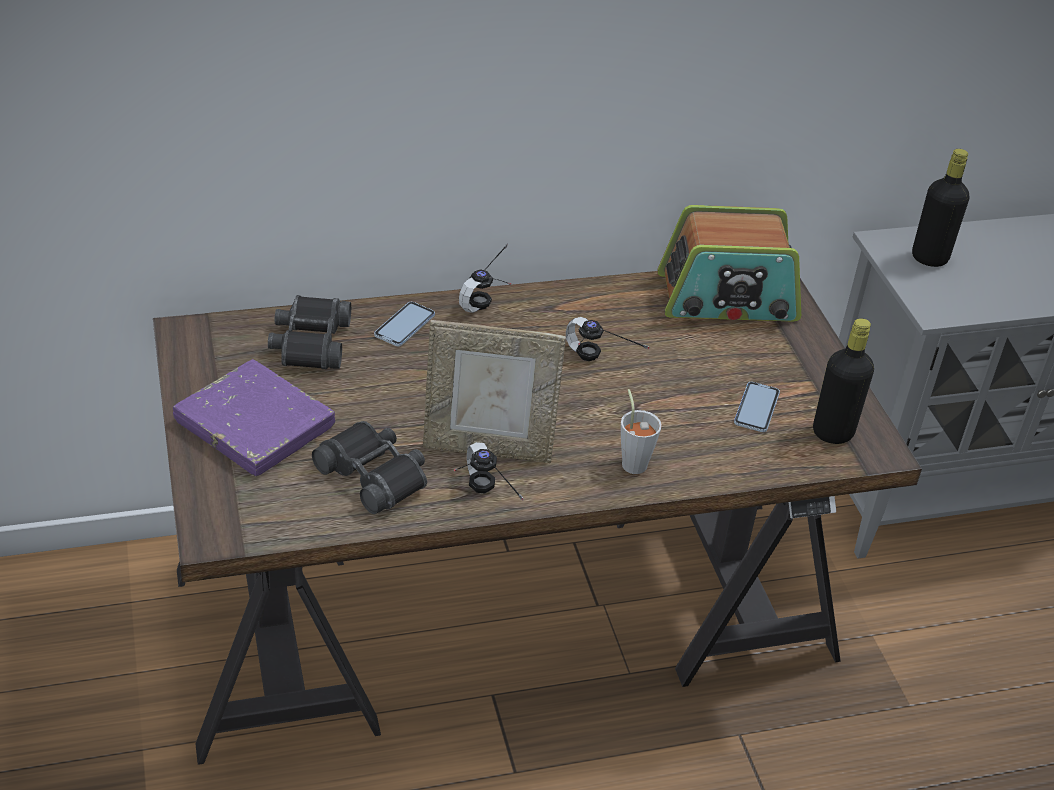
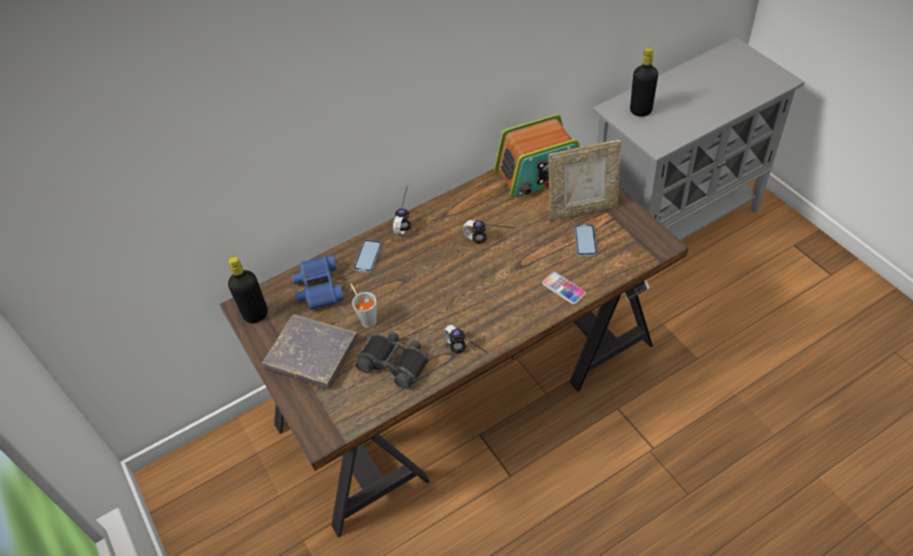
camera: 10 degrees left, 10 degrees up
purple book [173,359,335,477] -> grey book [262,314,358,390]
black binoculars [268,295,351,369] -> blue binoculars [292,255,344,310]
picture frame [423,320,566,463] -> picture frame moved to [548,140,621,221]
grey cup [621,389,662,474] -> grey cup moved to [350,284,377,328]
black bottle [813,318,874,444] -> black bottle moved to [228,257,268,323]
none -> phone [542,272,586,304]

